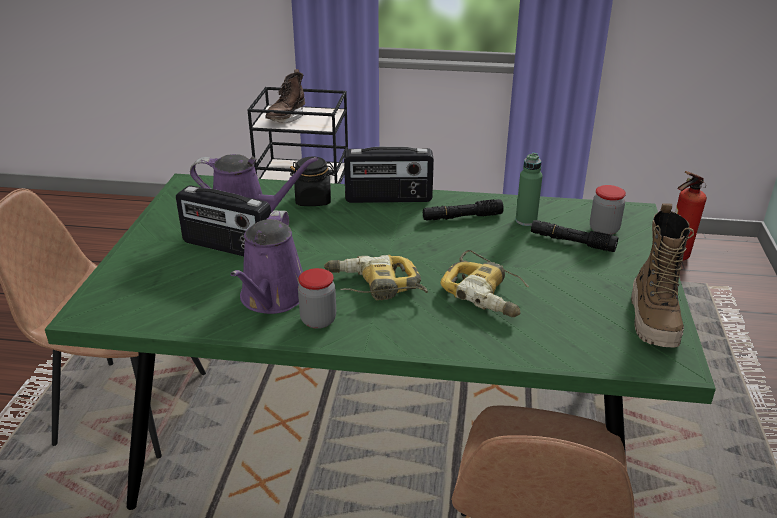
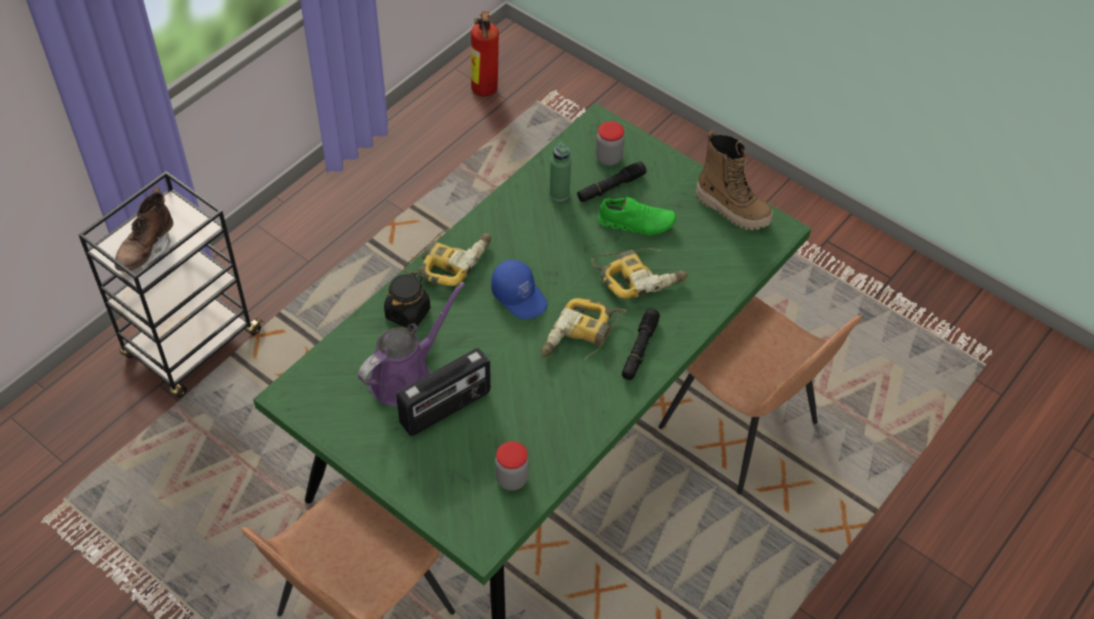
camera: 60 degrees left, 20 degrees up
purple watering can [230,210,303,314] -> none
brown boot [265,69,305,123] -> brown boot turned 60 degrees clockwise [114,187,173,272]
jar [298,268,336,329] -> jar moved to [495,441,529,491]
radio [344,147,434,203] -> power drill [404,228,492,286]
black flashlight [423,199,504,220] -> black flashlight moved to [622,309,660,380]
none -> blue cap [491,260,547,319]
none -> green shoe [598,197,676,235]

